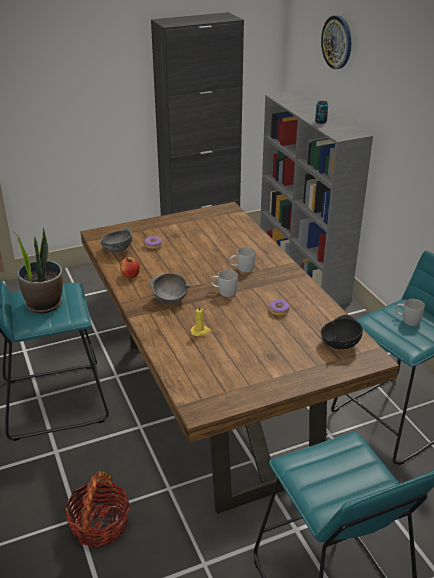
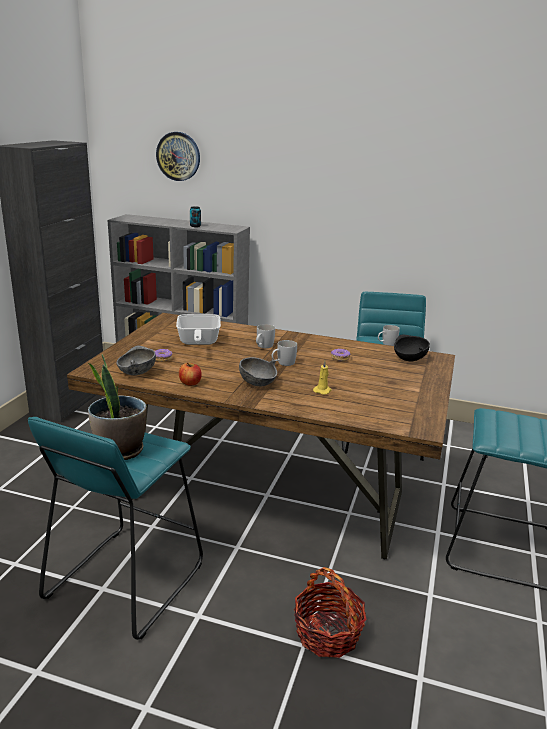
camera: 50 degrees left, 10 degrees down
none -> frying pan [176,314,221,345]

